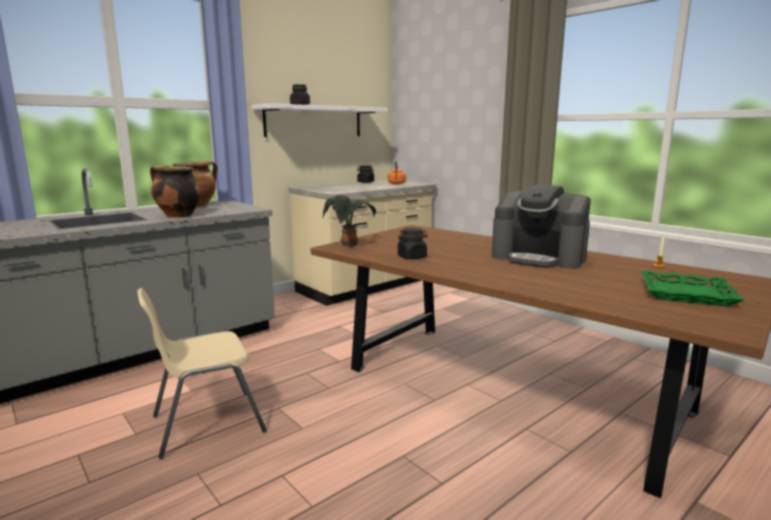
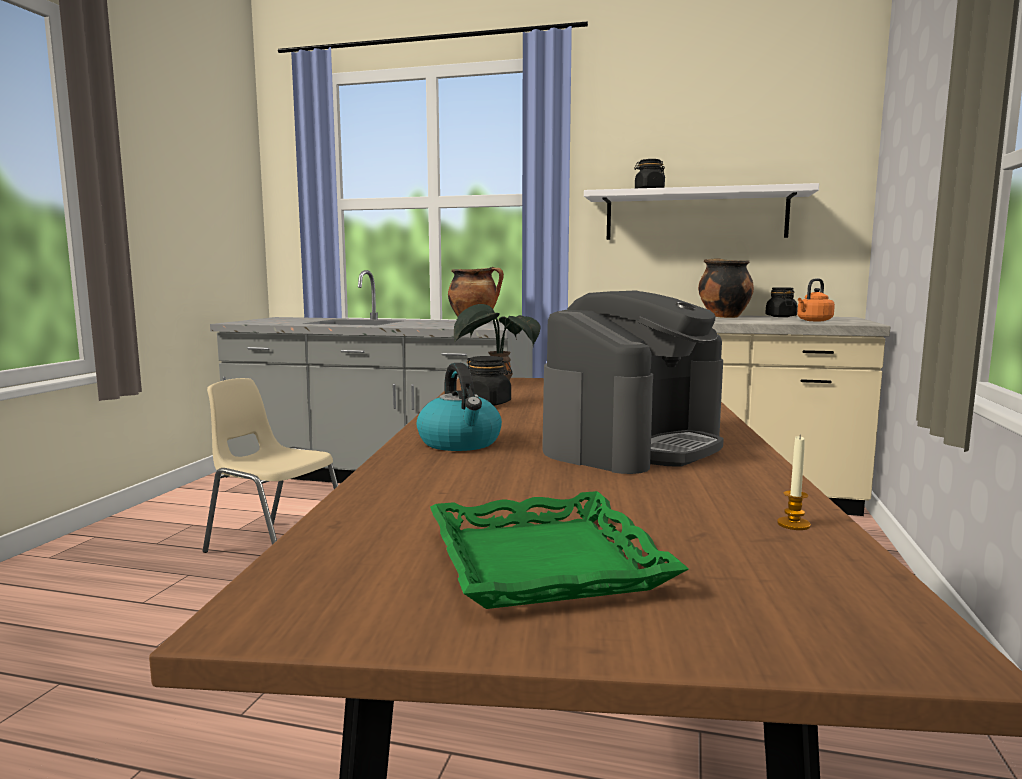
camera: 55 degrees right, 5 degrees down
cooking pot [150,165,201,217] -> cooking pot moved to [698,258,754,318]
coffee machine [491,185,591,269] -> coffee machine turned 135 degrees counterclockwise [542,290,724,474]
none -> kettle [417,363,502,451]

